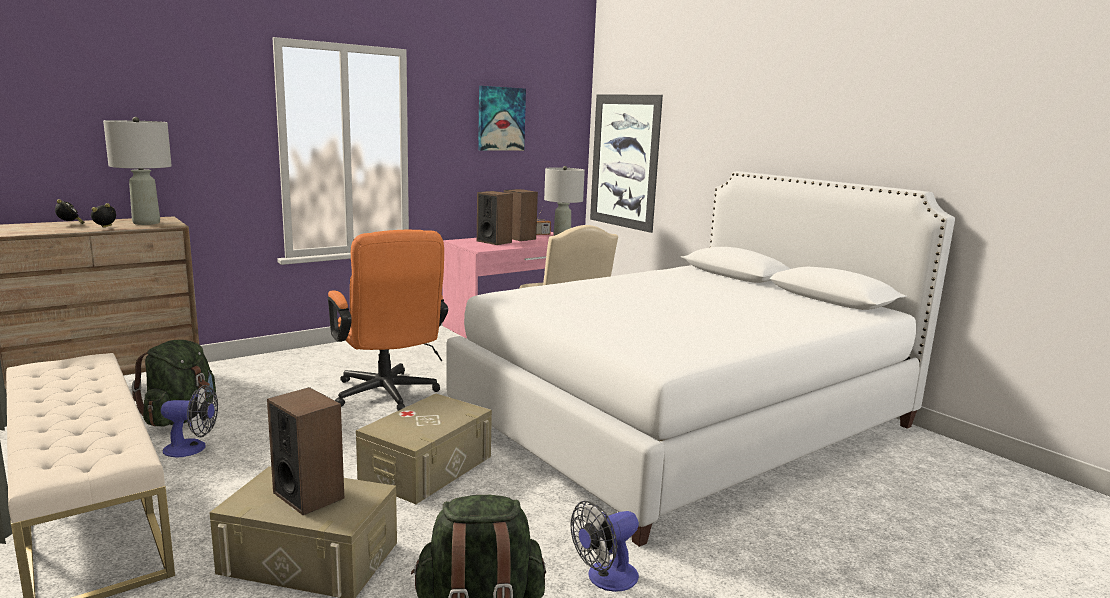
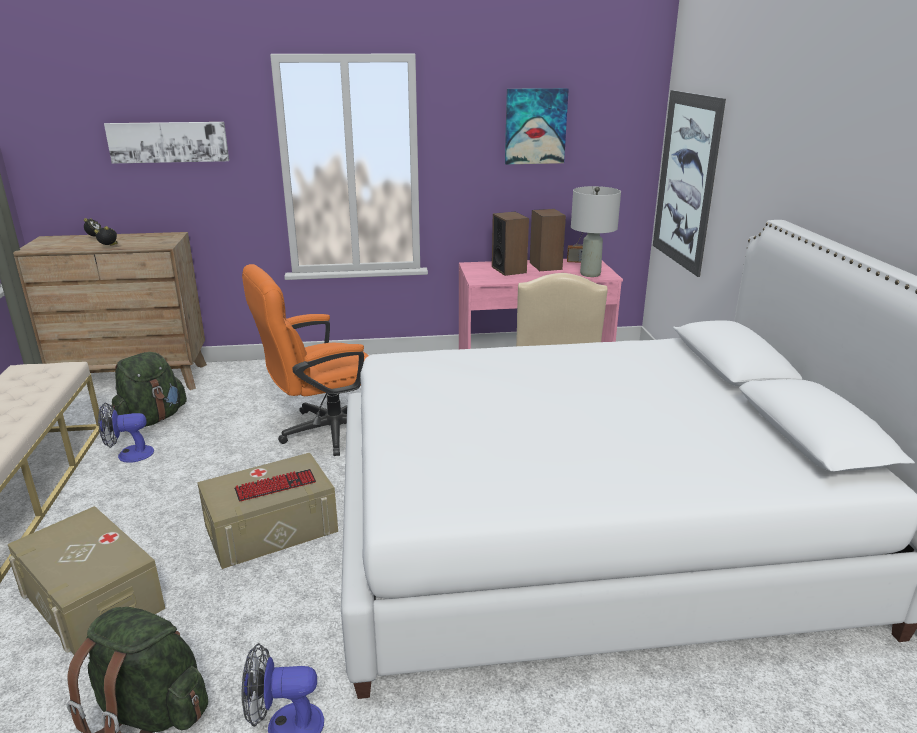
camera: 30 degrees right, 10 degrees up
grey table lamp [103,117,172,225] -> none
fan [161,385,218,457] -> fan turned 135 degrees clockwise [98,403,154,463]
speaker [267,387,344,515] -> none
orange office chair [328,230,448,411] -> orange office chair turned 60 degrees clockwise [242,264,369,456]
none -> picture [104,122,229,164]
none -> keyboard [234,469,316,502]

